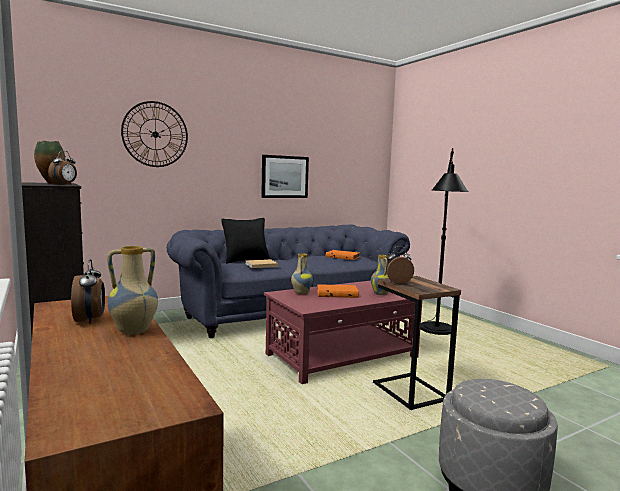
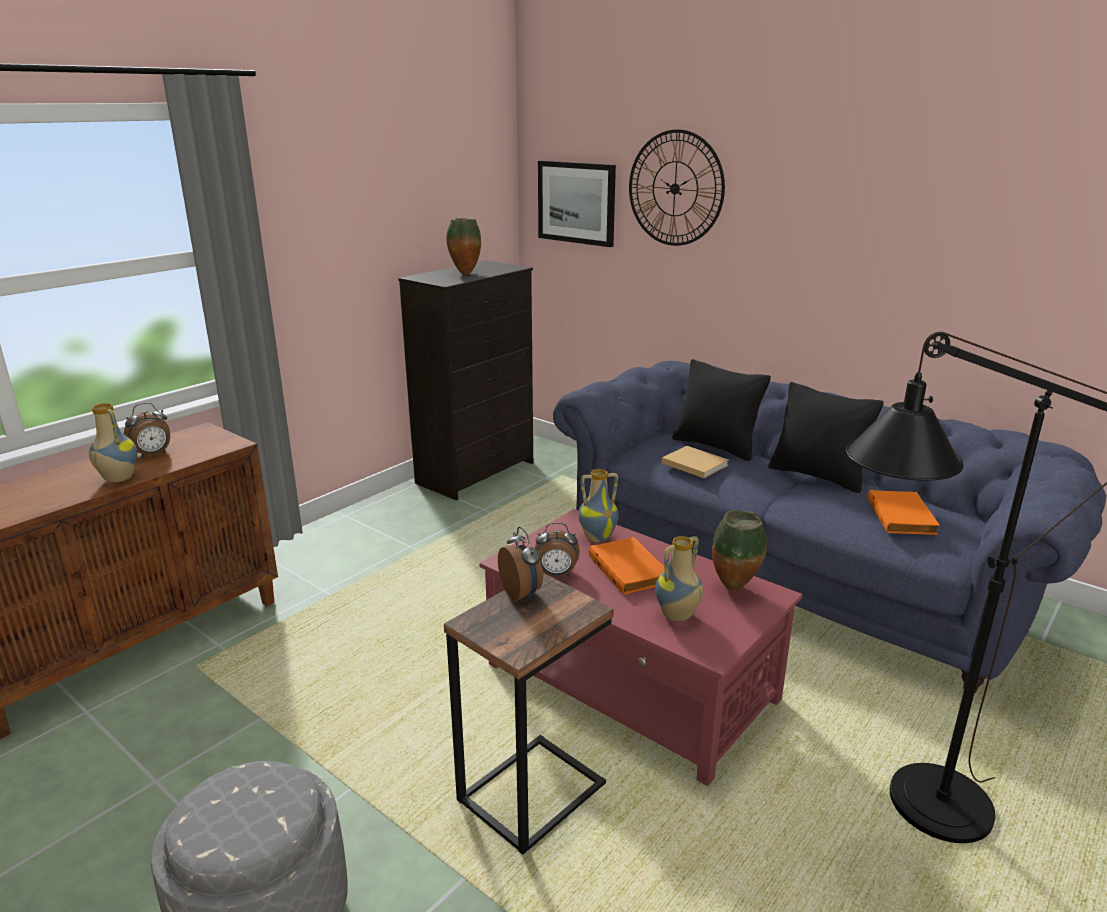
camera: 70 degrees right, 15 degrees up
alarm clock [48,151,77,185] -> alarm clock moved to [535,522,579,577]
picture [261,155,309,198] -> picture moved to [538,161,616,247]
none -> vase [712,510,767,591]
none -> black pillow [768,382,884,493]

